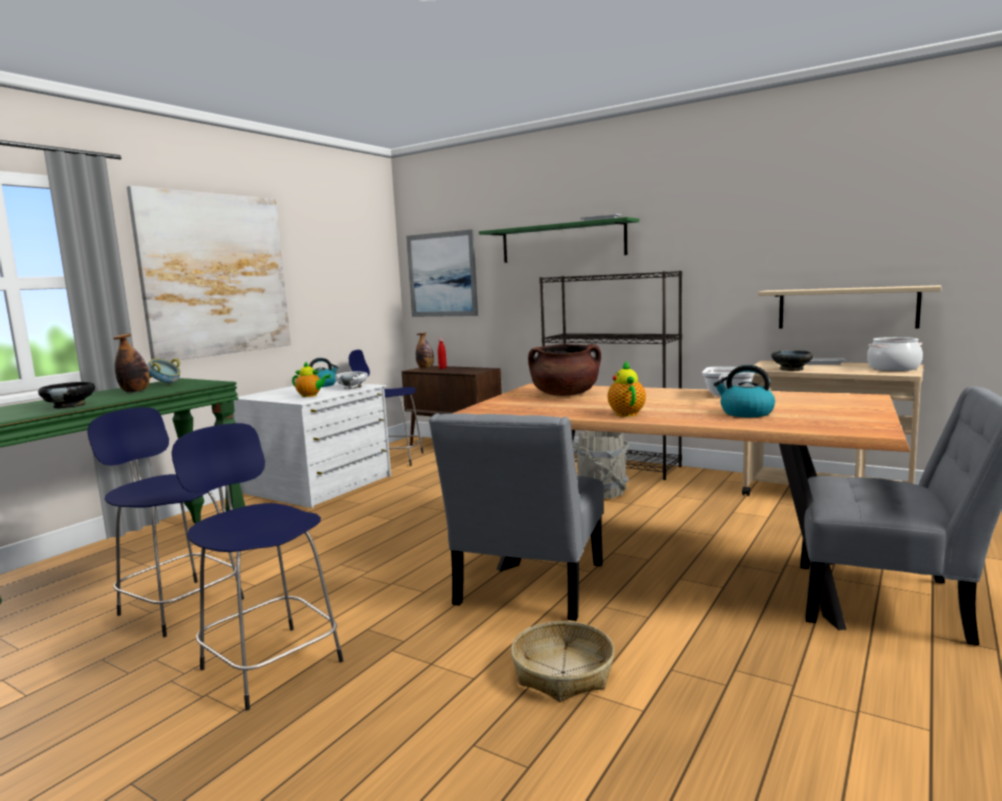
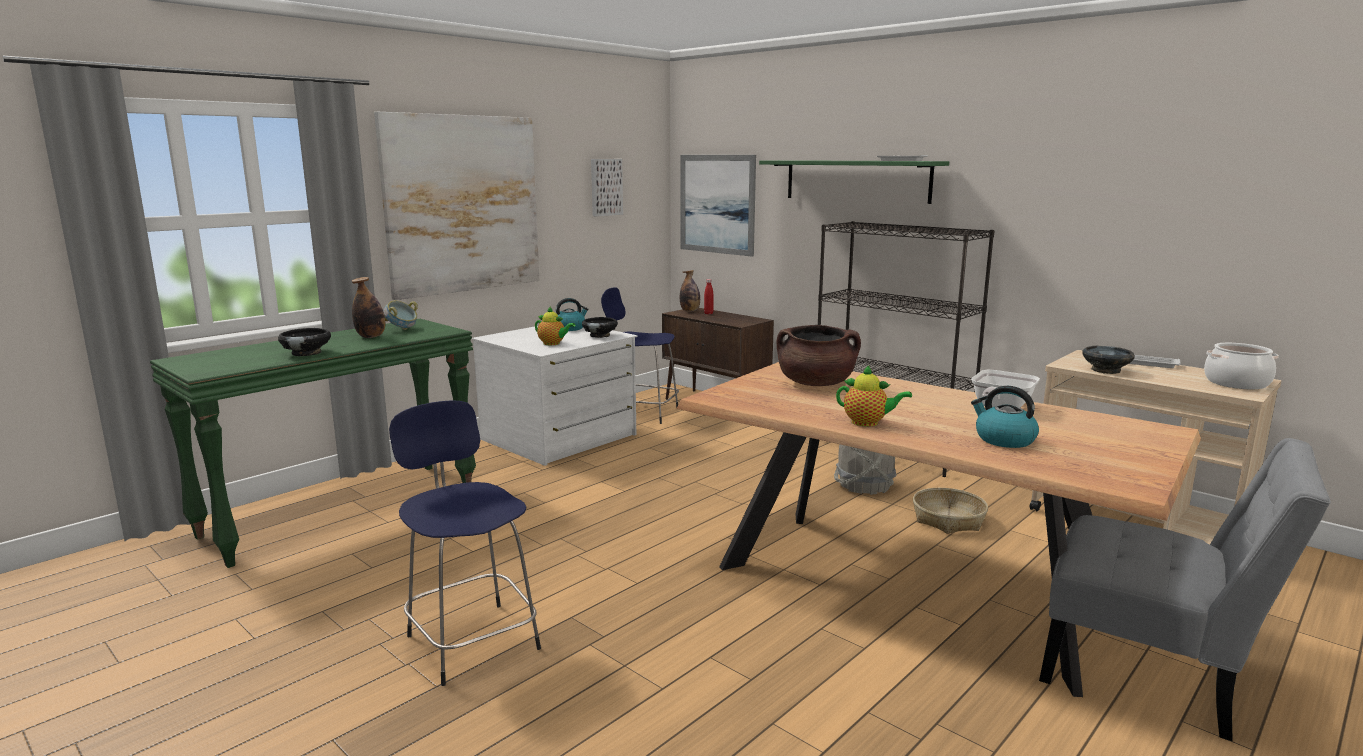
camera: 10 degrees right, 5 degrees up
blue stool [88,407,244,637] -> none
white bowl [335,371,368,389] -> black bowl [582,317,618,338]
grey chair [429,413,604,621] -> none
basket [511,621,615,702] -> basket moved to [913,488,988,534]
teapot [608,361,646,417] -> teapot turned 105 degrees clockwise [836,365,912,427]
beige shelf [758,285,941,329] -> none
none -> picture [591,159,623,217]

